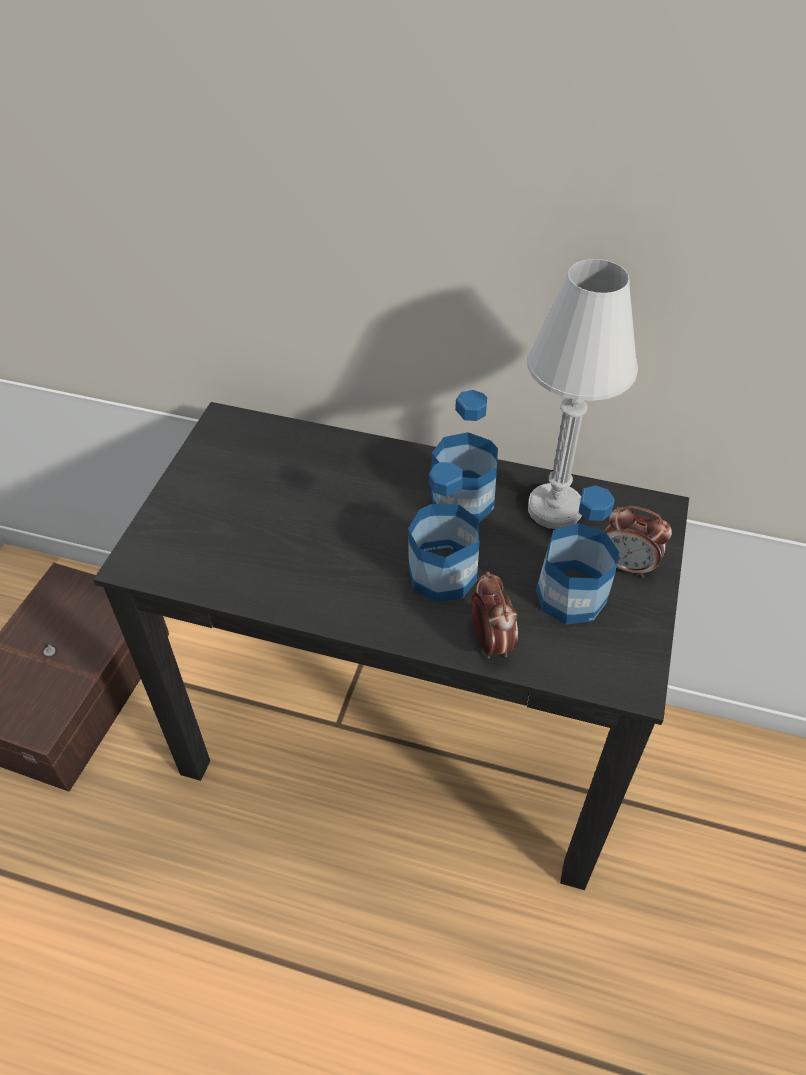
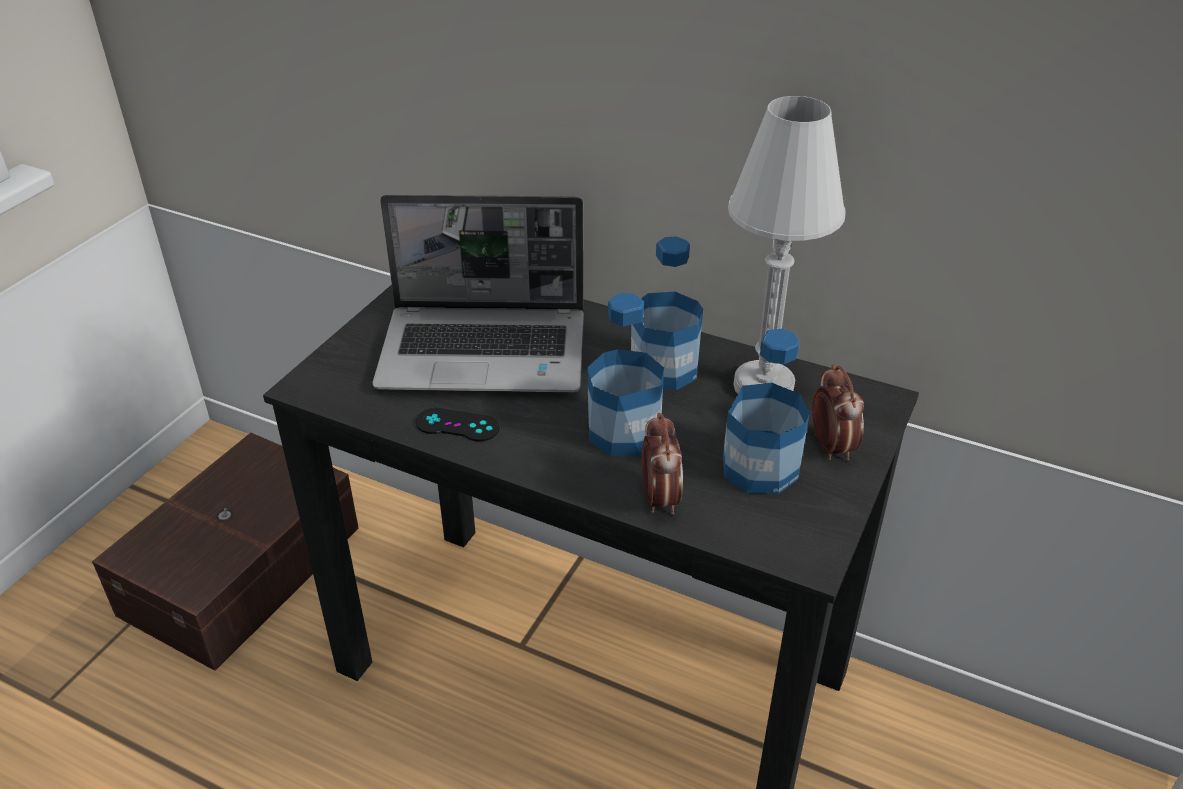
camera: 10 degrees right, 10 degrees down
alarm clock [604,506,672,578] -> alarm clock turned 135 degrees counterclockwise [812,364,864,461]
none -> laptop [373,194,584,392]
none -> black game controller [416,408,500,442]

